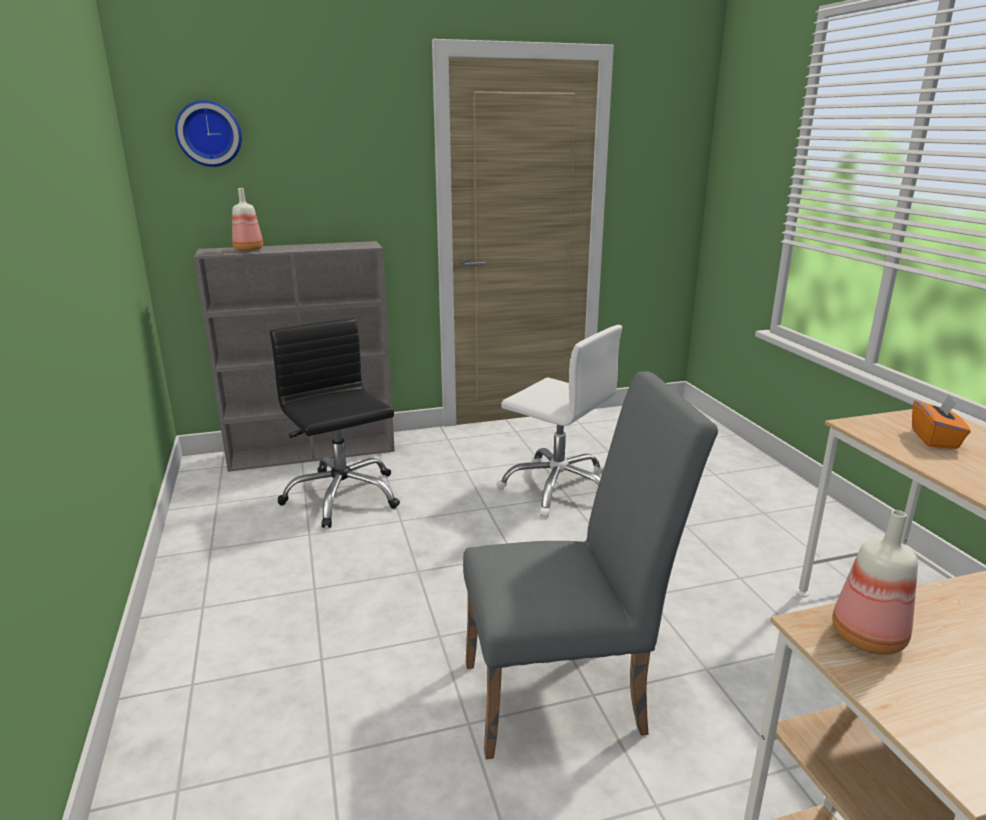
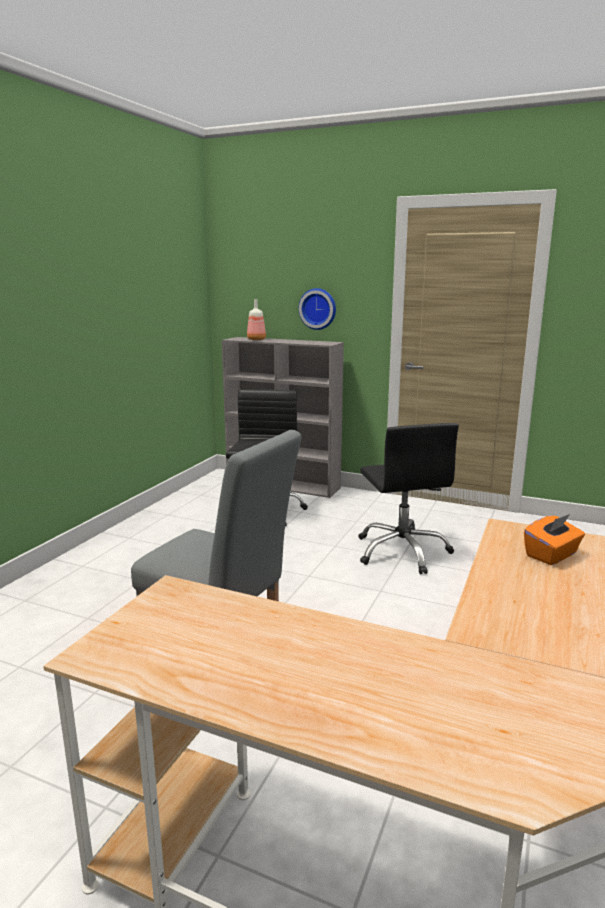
camera: 40 degrees right, 5 degrees down
wall clock [175,100,242,167] -> wall clock moved to [299,288,336,330]
white office chair [497,325,622,517] -> black office chair [358,423,459,574]
bottle [832,510,918,655] -> none

